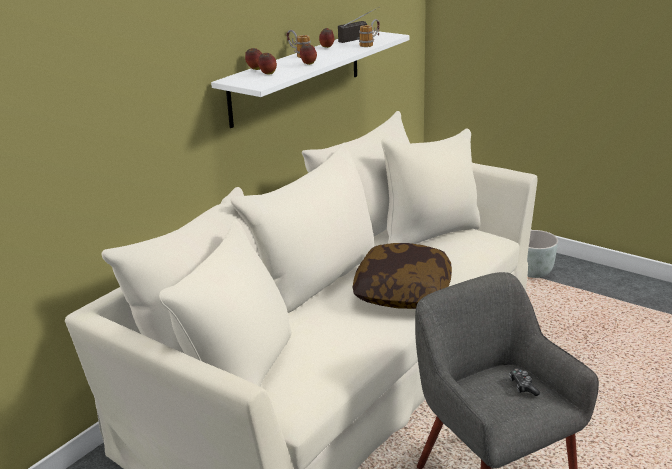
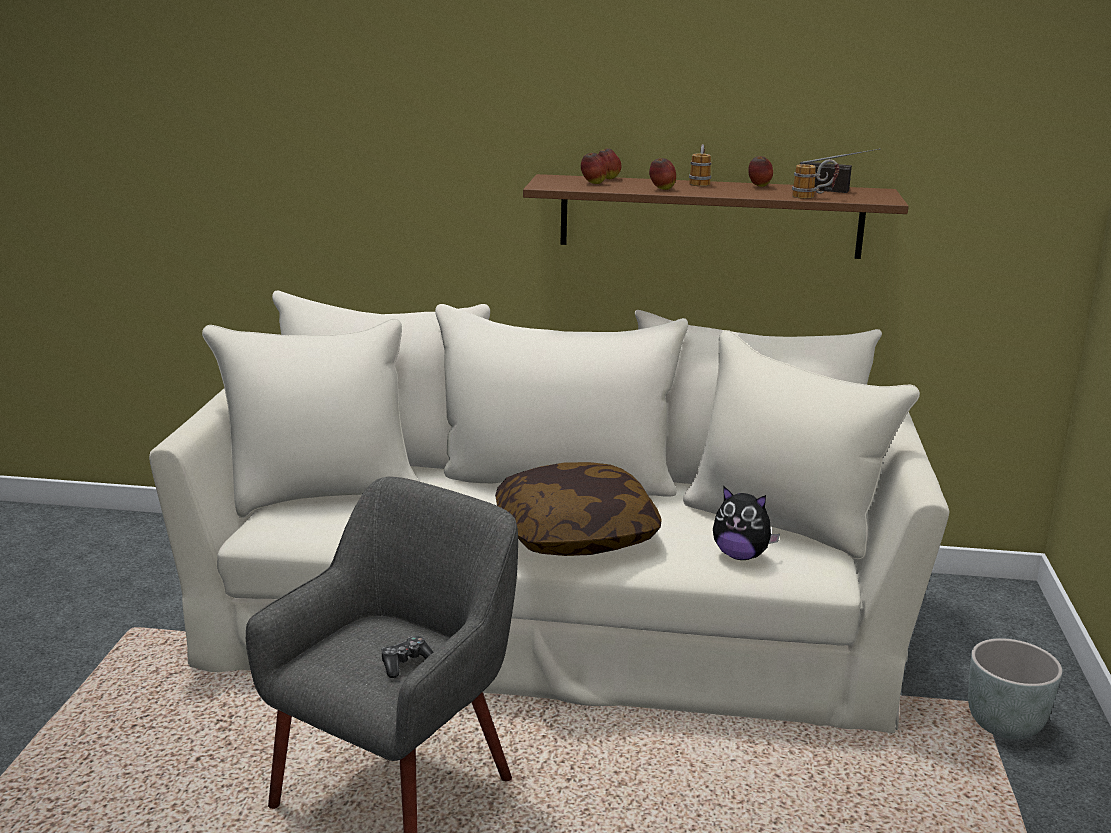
camera: 60 degrees right, 5 degrees down
white shelf [211,31,410,128] -> brown shelf [523,174,909,259]
none -> plush toy [713,487,780,560]

